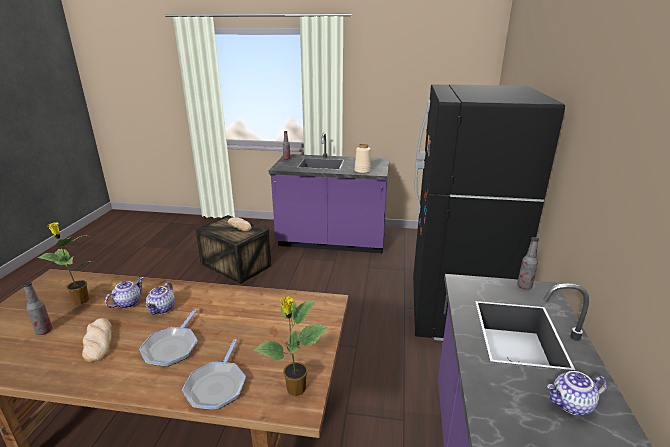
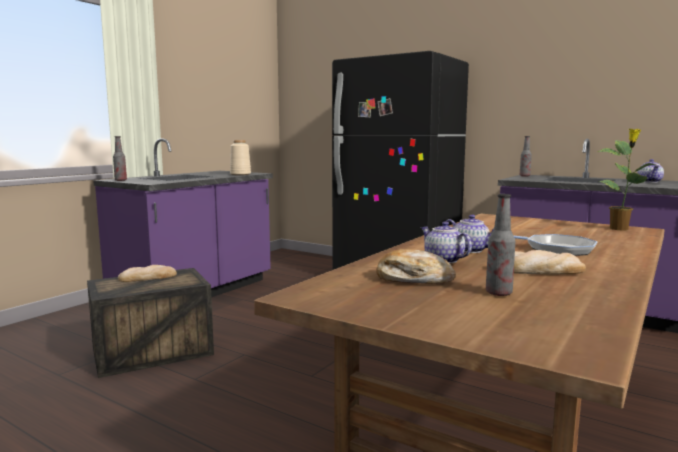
camera: 65 degrees left, 15 degrees down
potted plant [38,222,93,304] -> bread [376,249,456,284]
frying pan [182,339,246,410] -> none

